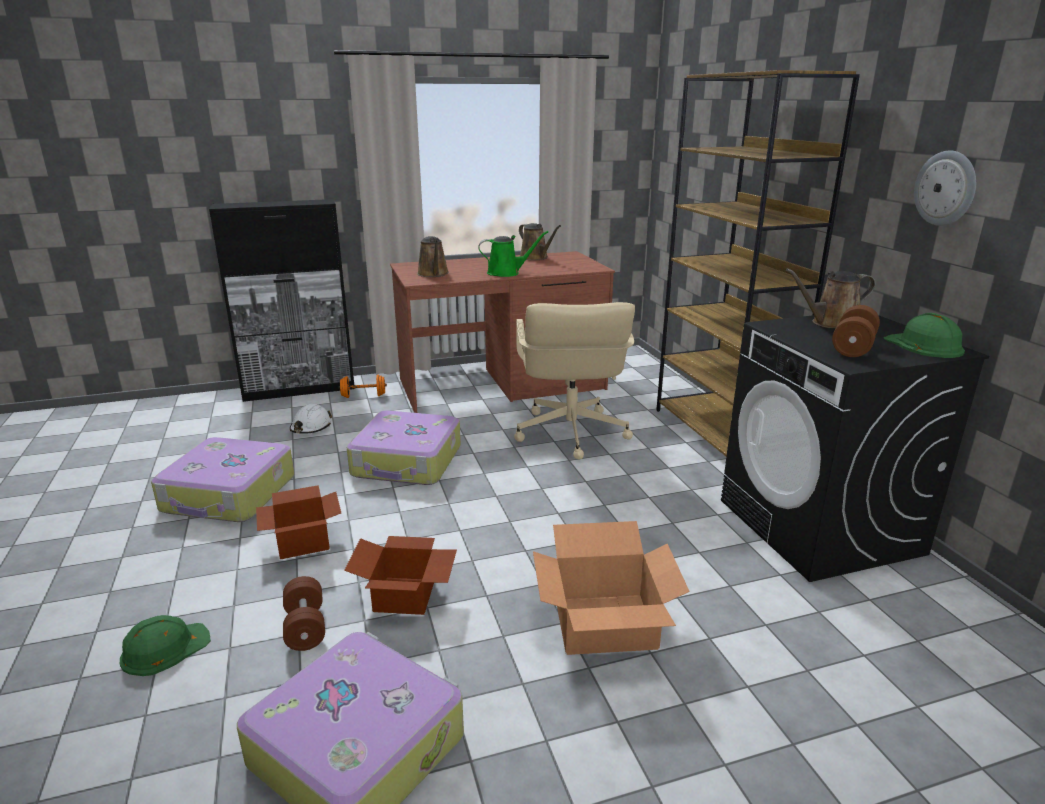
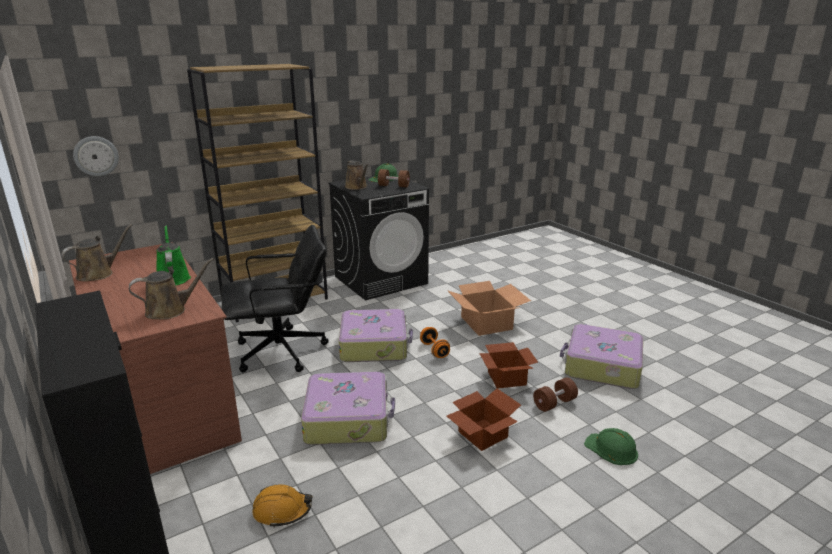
camera: 105 degrees left, 0 degrees up
suitcase [151,437,294,522] -> suitcase moved to [339,309,413,362]
white hard hat [290,404,332,434] -> orange hard hat [252,484,312,528]
orange dumbbell [339,375,387,398] -> orange dumbbell moved to [420,327,450,358]
beige office chair [514,302,635,459] -> black office chair [221,225,328,372]
wall clock [914,150,976,226] -> wall clock moved to [73,136,119,176]

